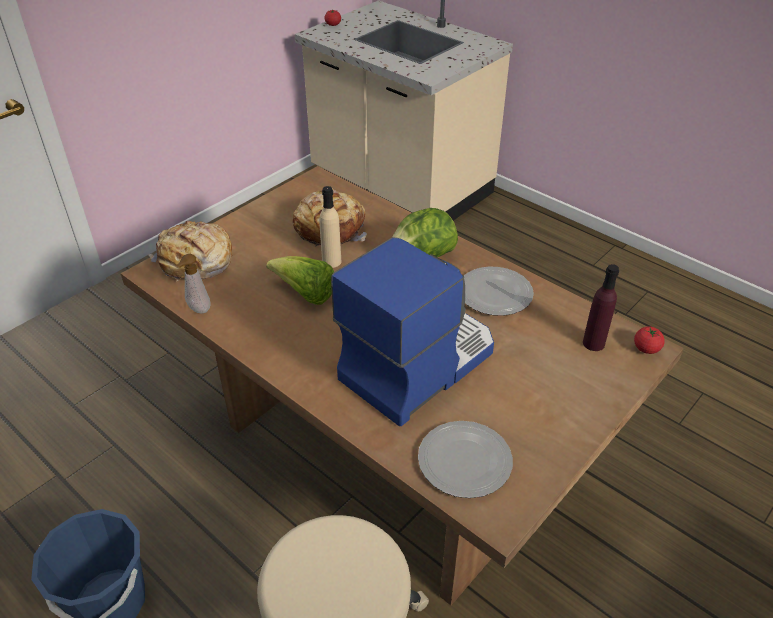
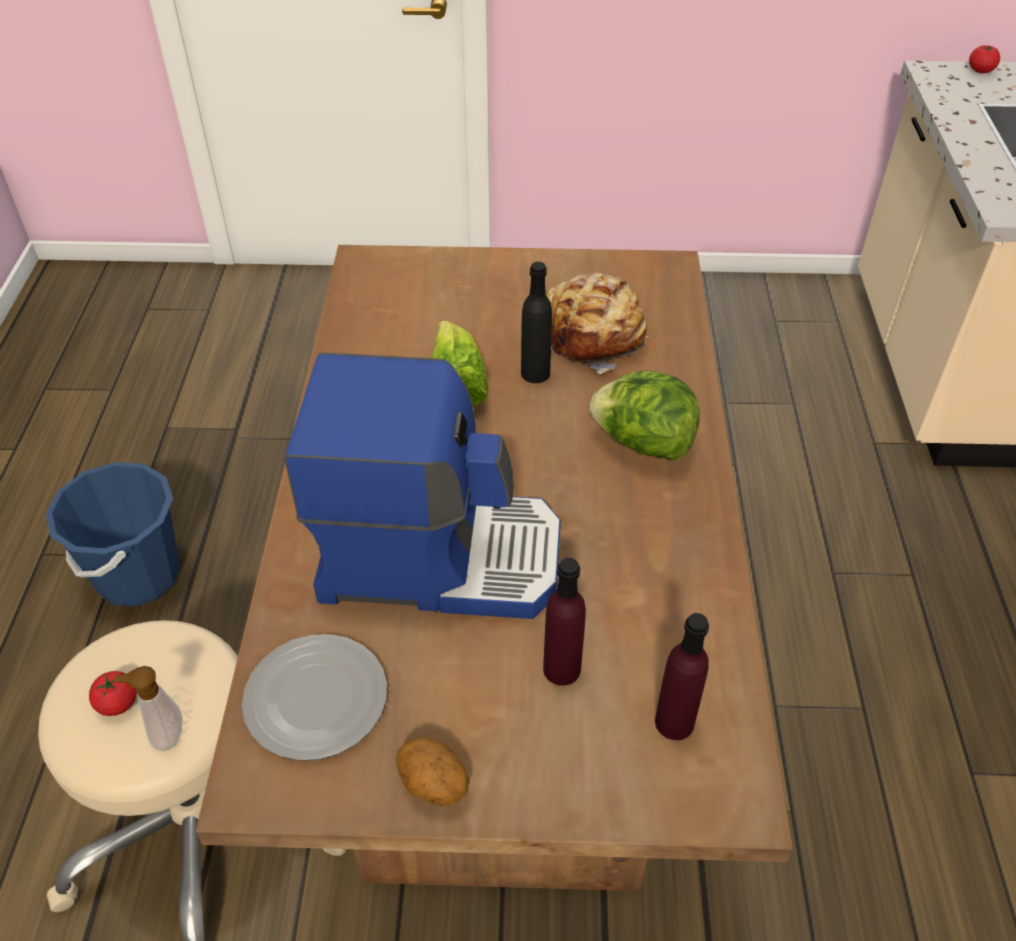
camera: 50 degrees right, 5 degrees up
bread [149,221,232,282] -> none
soap dispenser [176,254,210,313] -> soap dispenser moved to [114,666,182,751]
beige bottle [319,186,341,268] -> black bottle [521,262,552,383]
plate [464,267,534,316] -> none
tomato [634,326,665,354] -> tomato moved to [89,671,137,716]
none -> potato [396,737,469,806]
none -> purple bottle [543,558,586,686]

